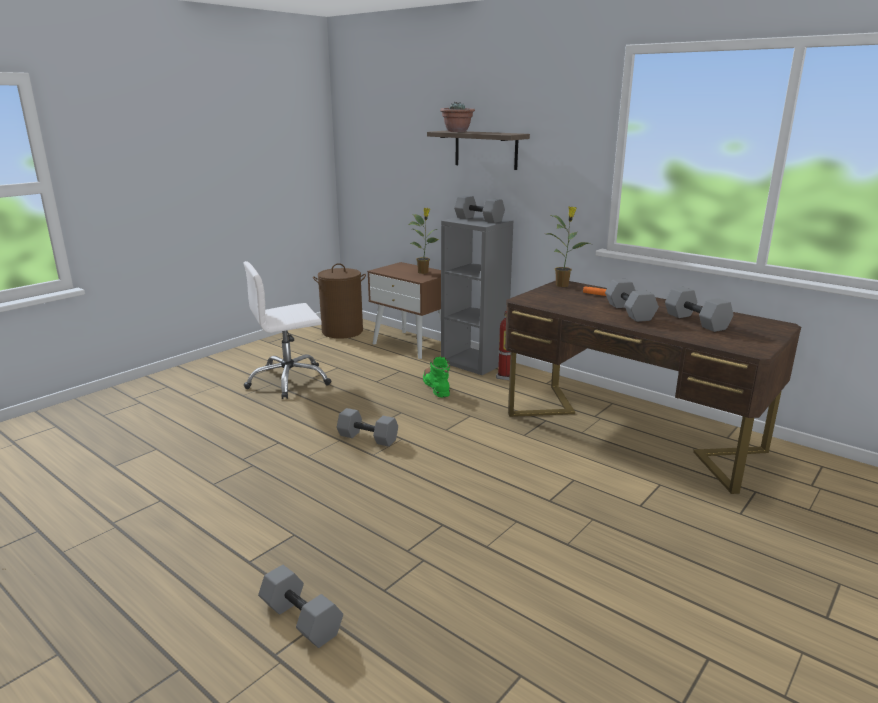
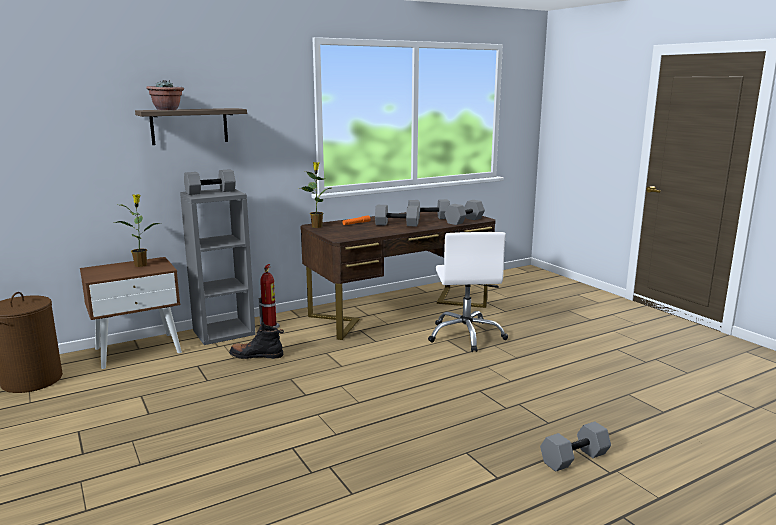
camera: 70 degrees left, 5 degrees down
white office chair [244,261,331,399] -> white office chair moved to [428,232,508,352]
grey dumbbell [337,408,398,447] -> grey dumbbell moved to [444,200,485,225]
green boot [423,357,450,398] -> black boot [229,322,284,359]

